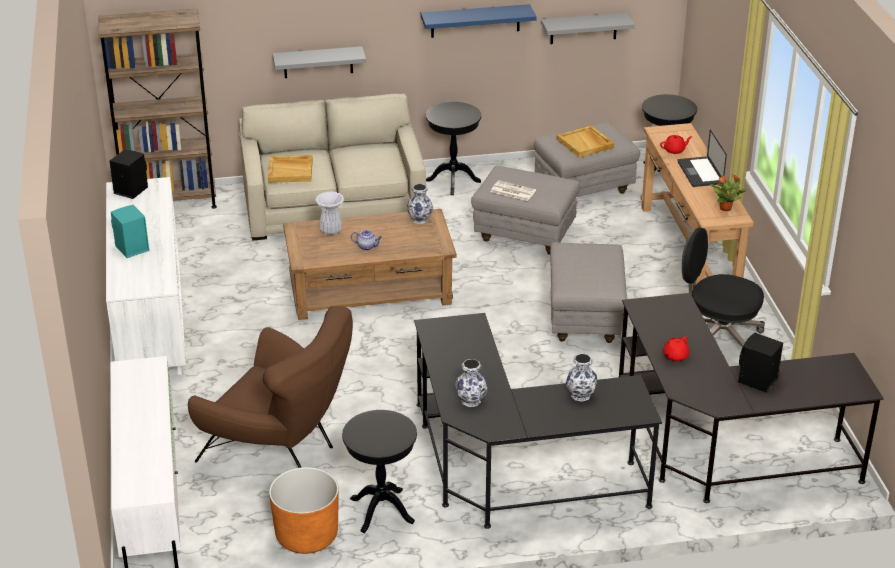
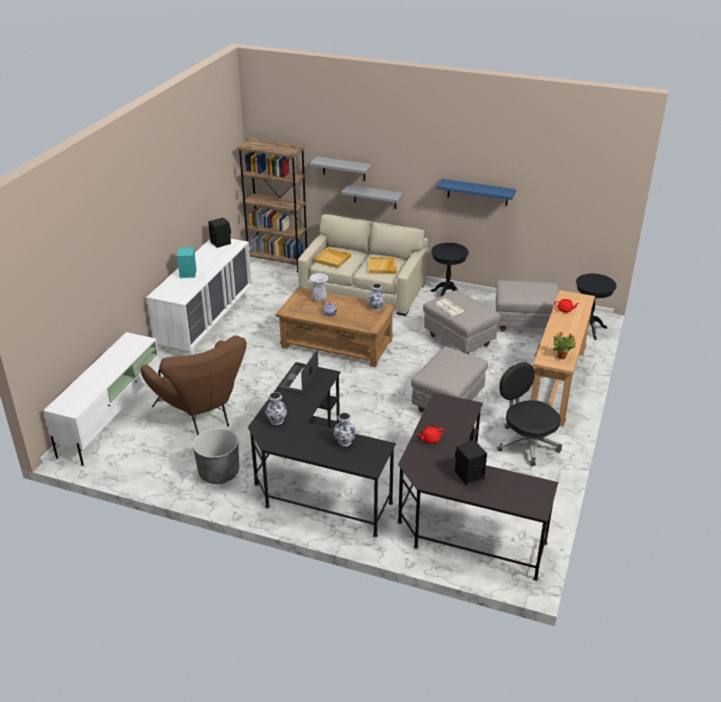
camera: 30 degrees right, 0 degrees up
orange planter [269,467,339,554] -> none
black side table [342,410,417,533] -> grey planter [193,428,239,484]
grey shelf [541,13,635,44] -> grey shelf moved to [310,157,372,181]
beige tray [557,125,614,158] -> beige tray moved to [369,257,397,274]
laptop [677,130,727,187] -> laptop moved to [279,349,318,394]

